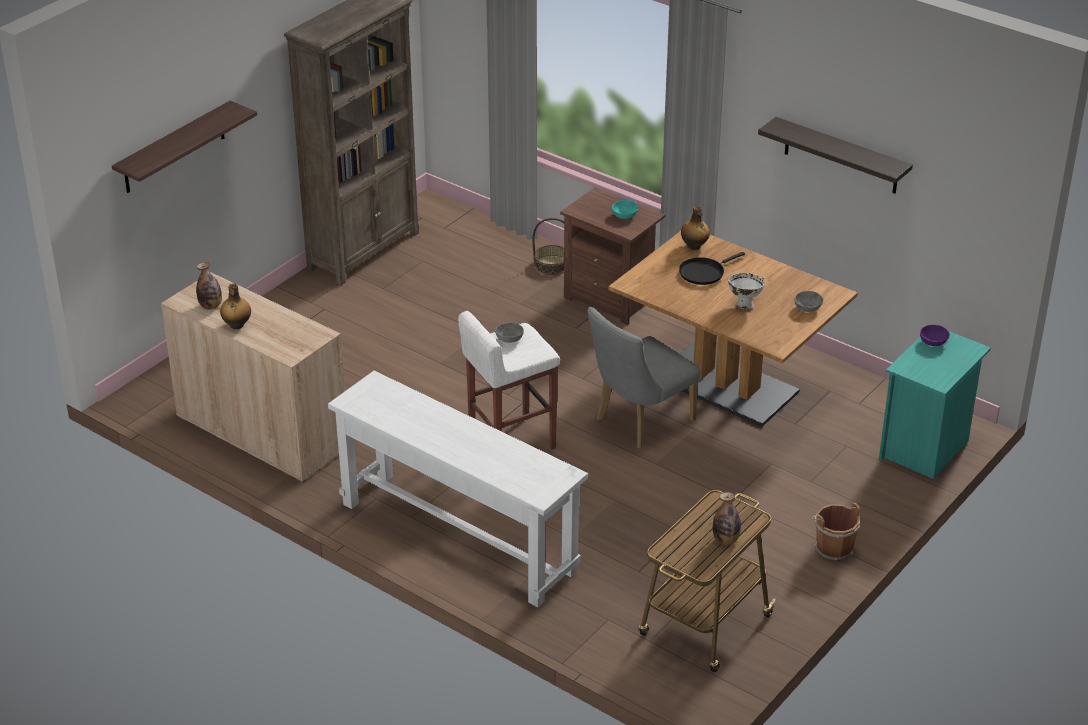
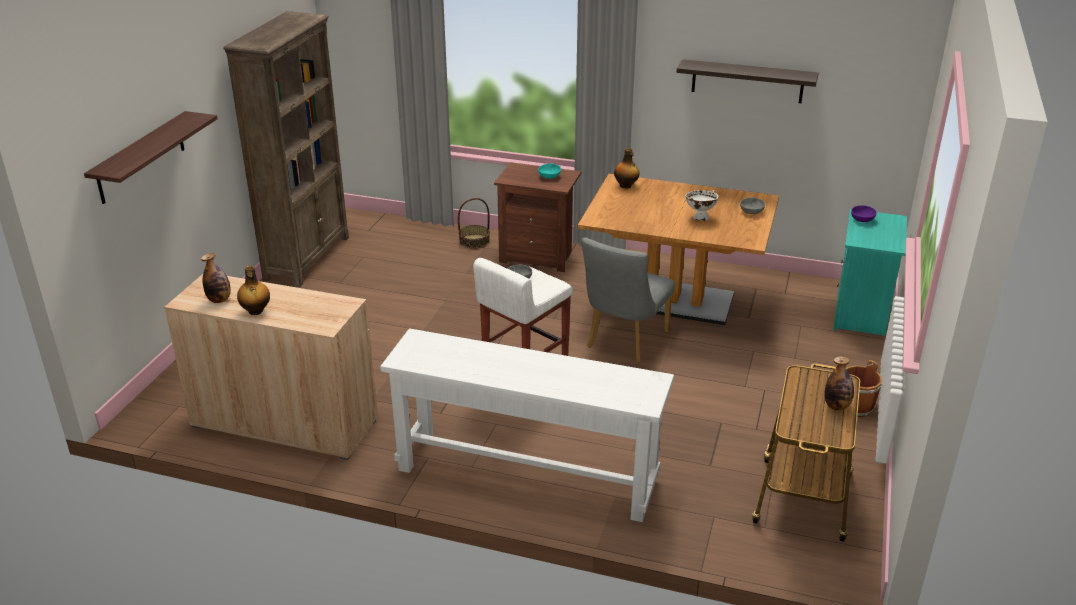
camera: 20 degrees left, 5 degrees down
black frying pan [679,252,745,285] -> none

